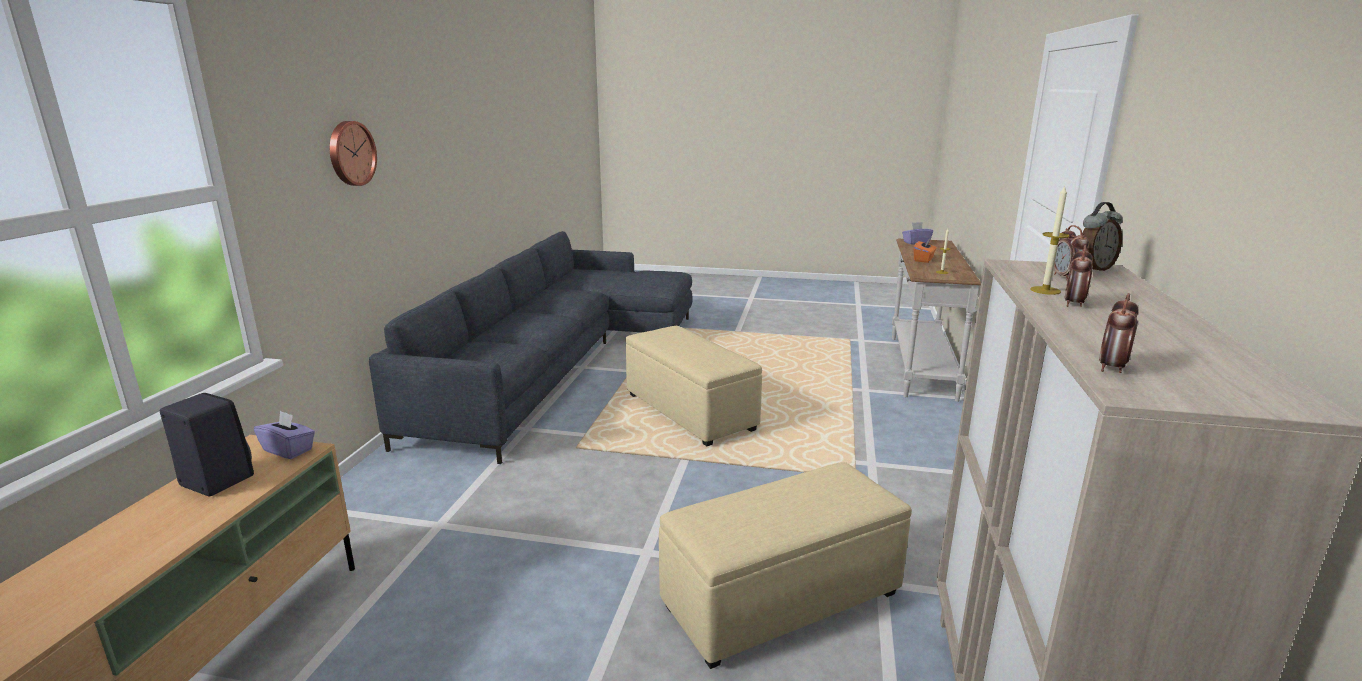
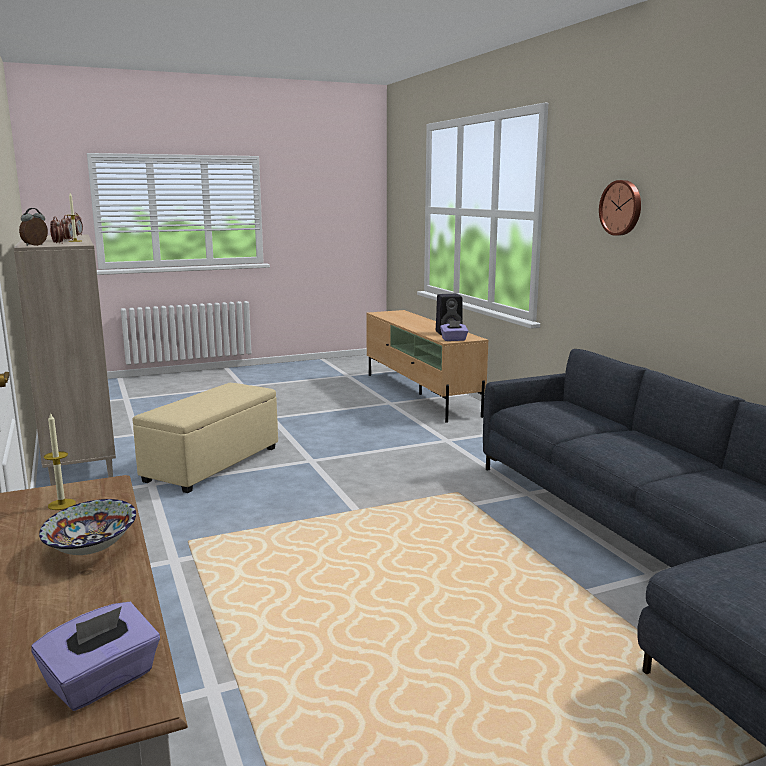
camera: 145 degrees right, 5 degrees down
beige ottoman [625,326,762,446] -> none
orange tissue box [914,238,936,263] -> bowl [39,499,136,555]

